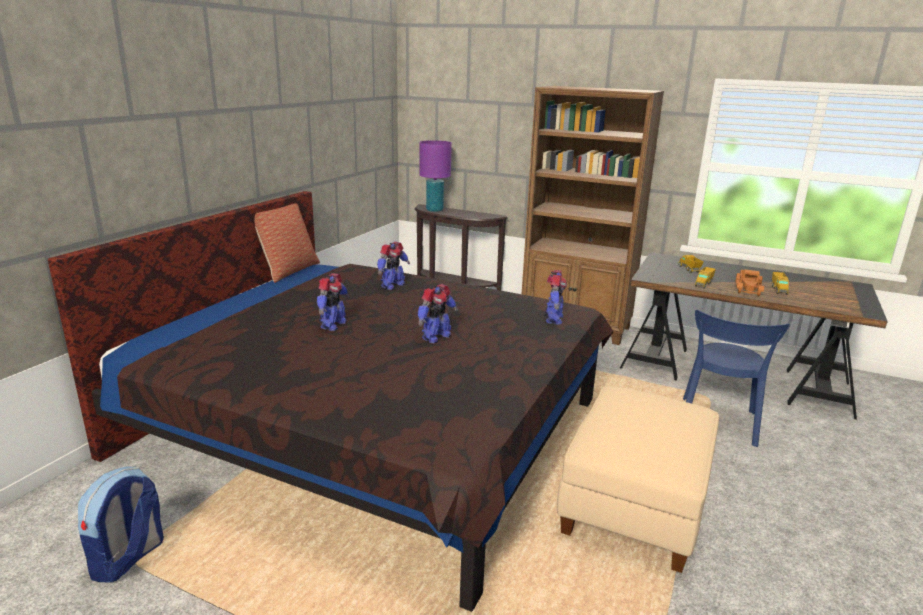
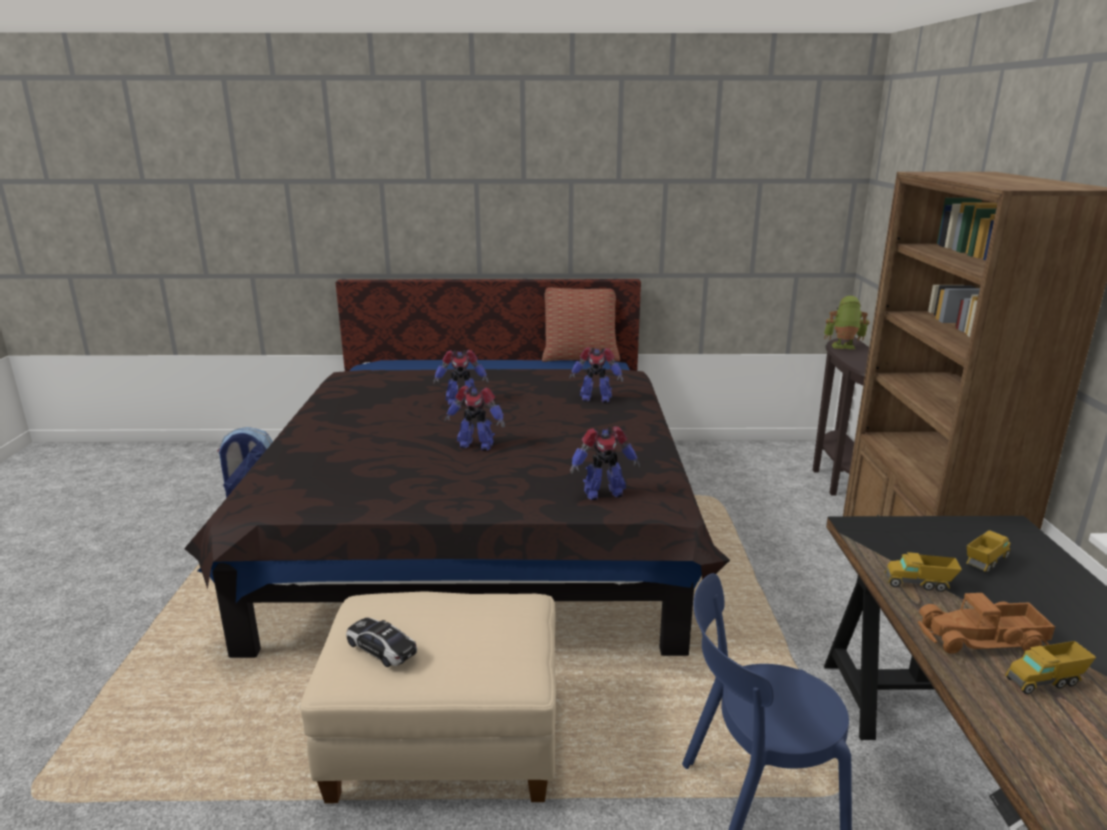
camera: 65 degrees right, 0 degrees up
purple table lamp [420,140,452,212] -> toy robot [824,296,870,349]
none -> toy car [346,618,417,667]

